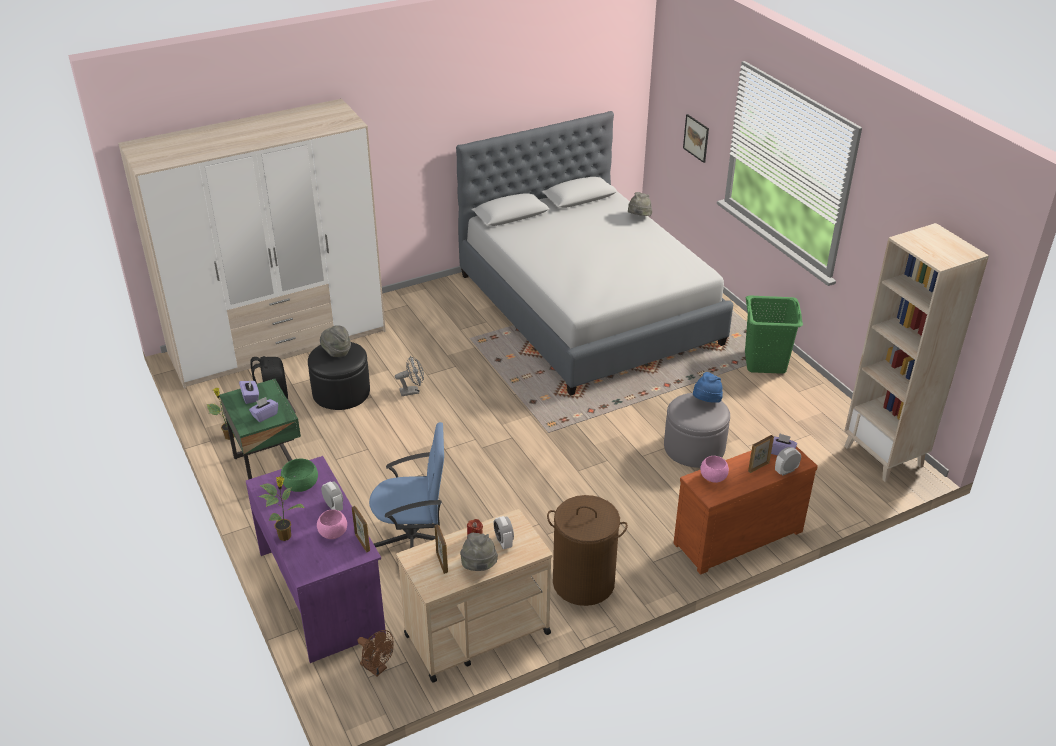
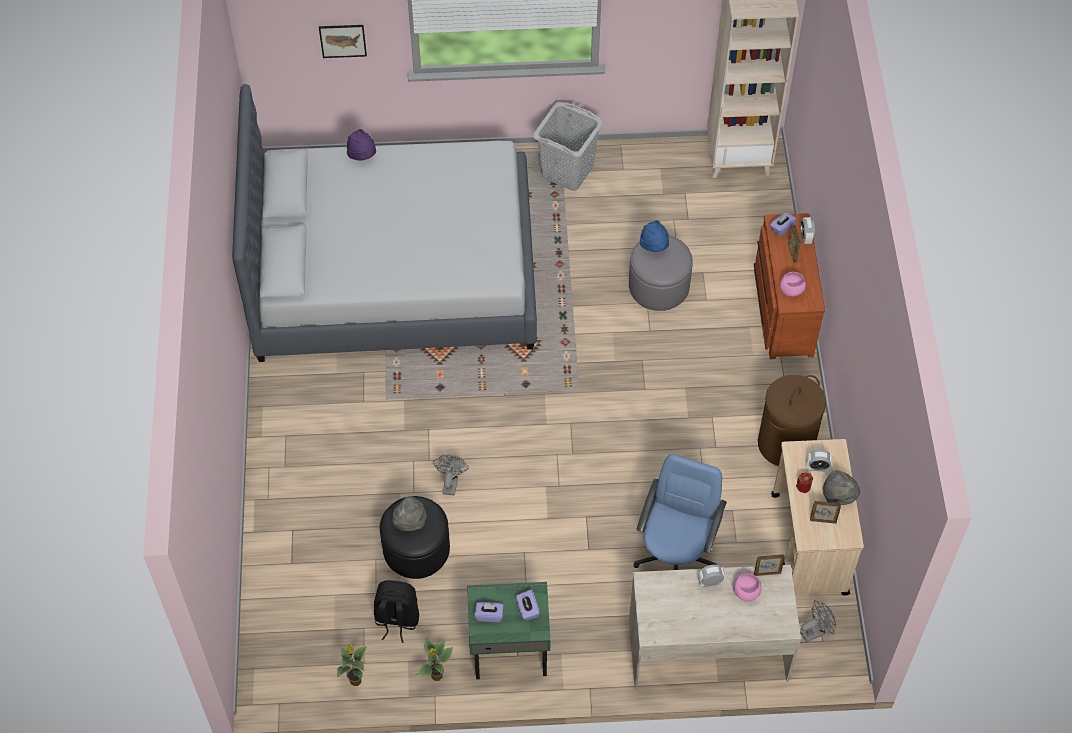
camera: 65 degrees left, 20 degrees up
wardrobe [118,99,386,389] -> none
purple desk [246,456,386,663] -> beige desk [629,565,801,689]
potted plant [258,476,305,541] -> potted plant moved to [337,645,367,686]
green bowl [281,459,318,492] -> none
brown fan [358,630,393,676] -> grey fan [800,600,836,643]
grey hat [628,192,652,216] -> purple hat [347,129,376,160]
green laundry basket [745,295,803,374] -> grey laundry basket [533,102,604,191]

